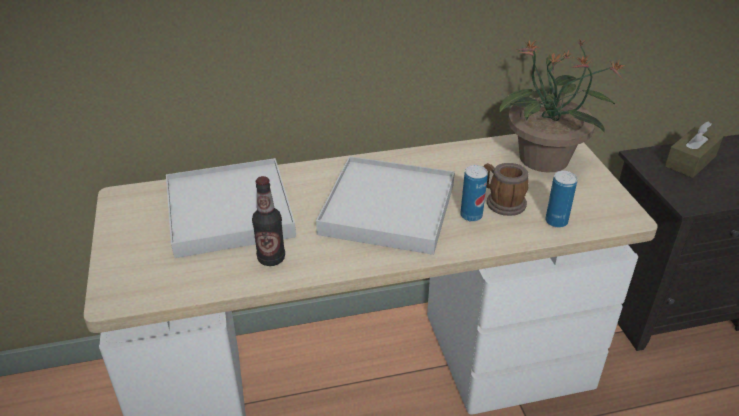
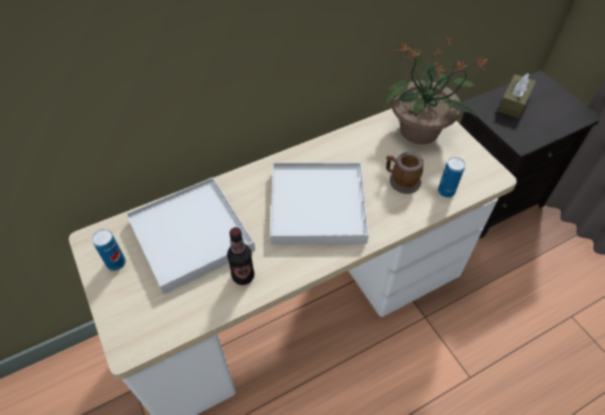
camera: 15 degrees left, 15 degrees up
can [460,165,488,222] -> can moved to [92,229,126,271]

